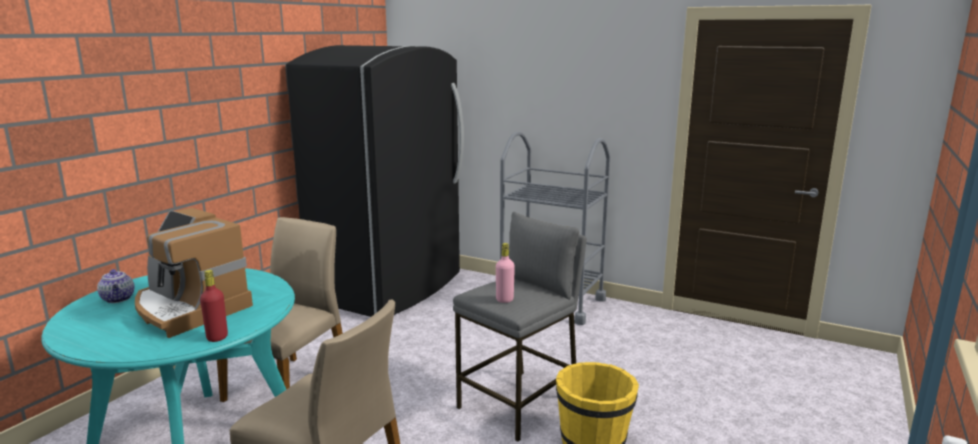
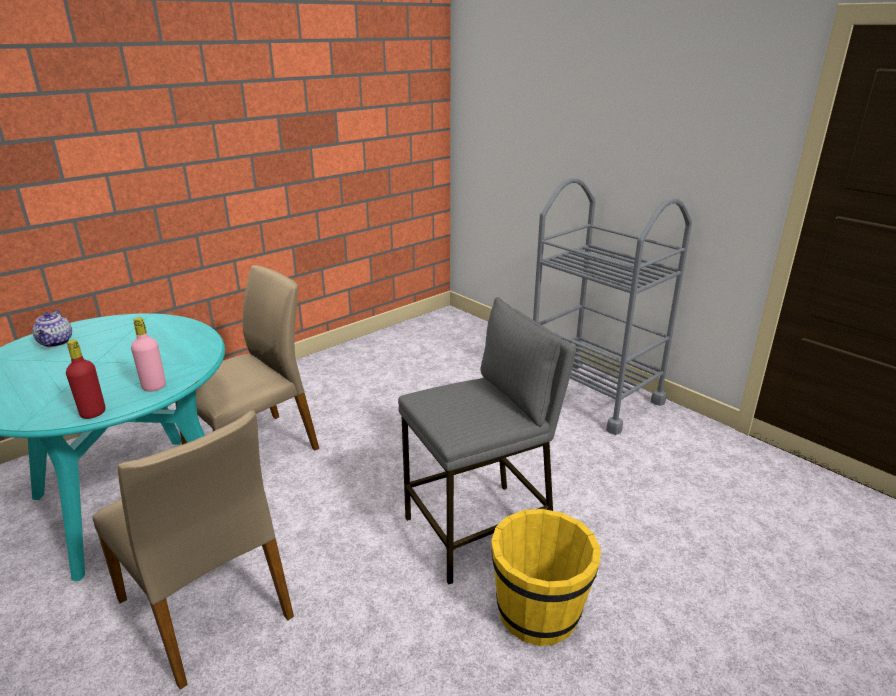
camera: 20 degrees right, 10 degrees up
coffee machine [135,208,253,338] -> none
black fridge [286,45,464,317] -> none
pink bottle [496,243,515,303] -> pink bottle moved to [131,318,166,392]

